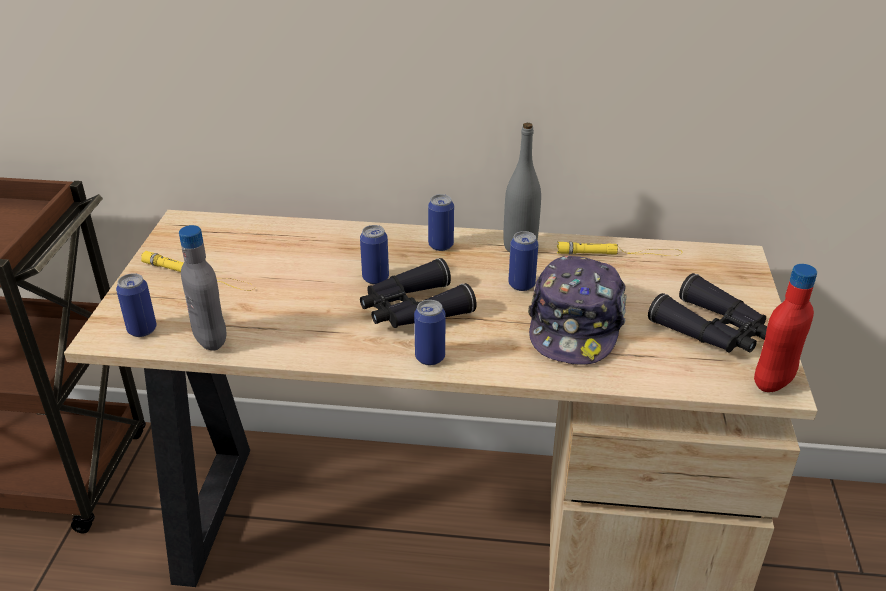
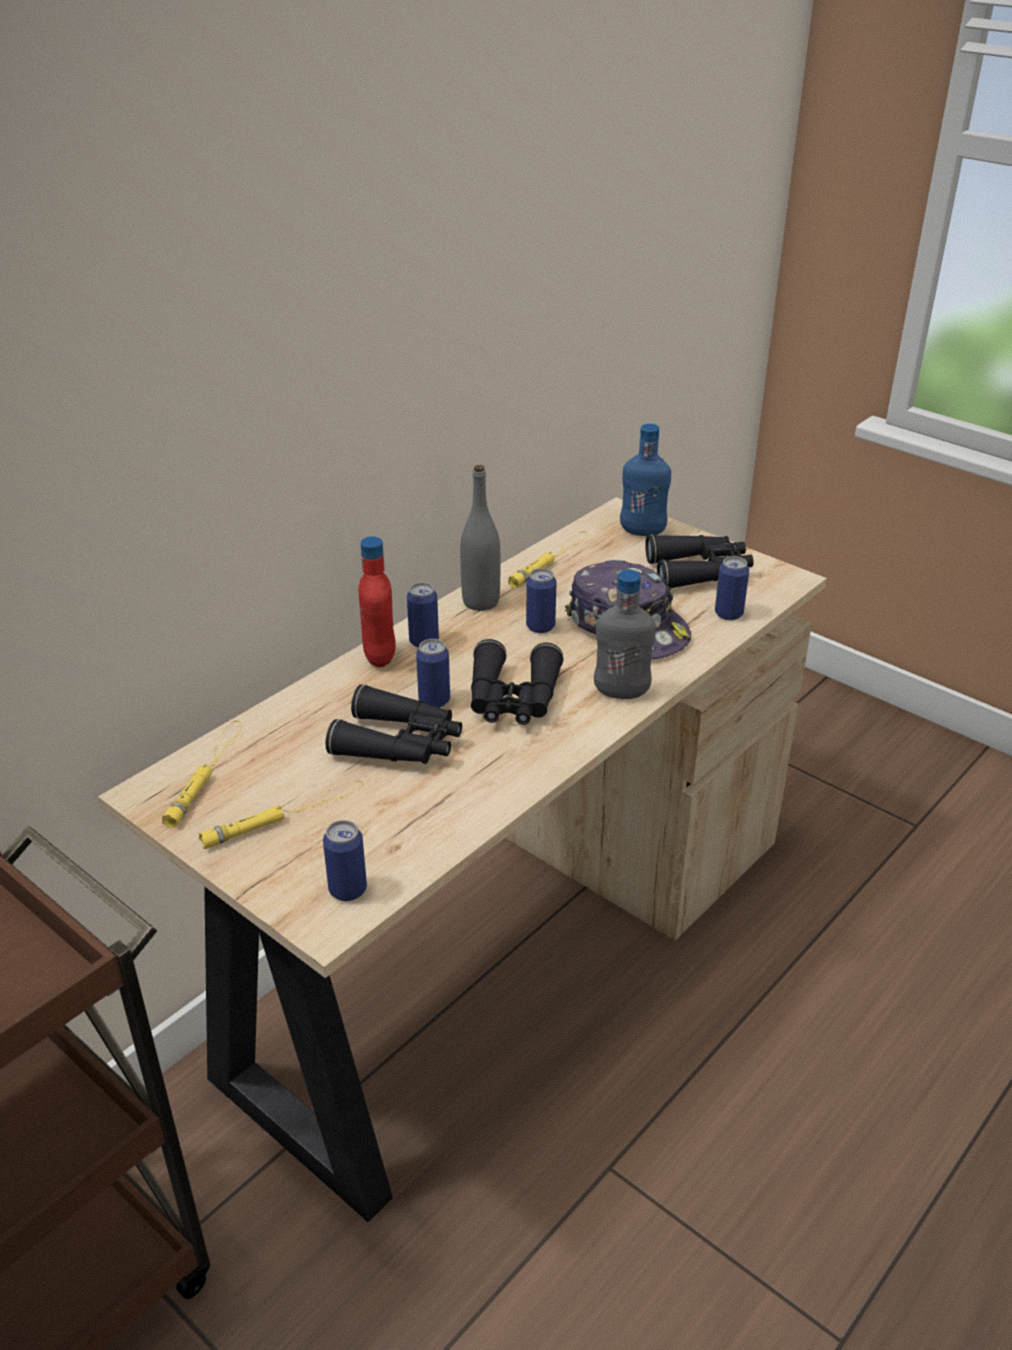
camera: 55 degrees left, 0 degrees up
grey bottle [179,225,226,351] -> grey bottle moved to [594,570,656,699]
can [414,300,446,365] -> can moved to [715,556,749,620]
red bottle [754,264,817,392] -> red bottle moved to [359,536,396,668]
none -> yellow flashlight [162,721,242,828]
none -> black binoculars [326,684,462,764]
none -> blue bottle [620,423,671,536]

